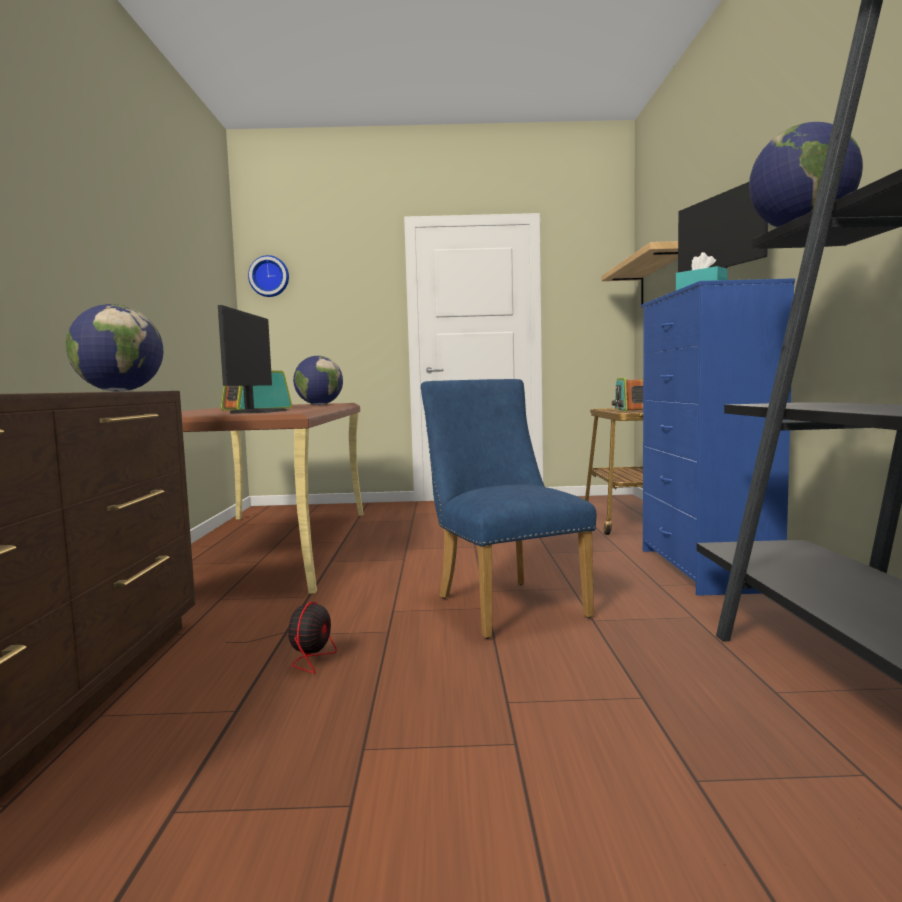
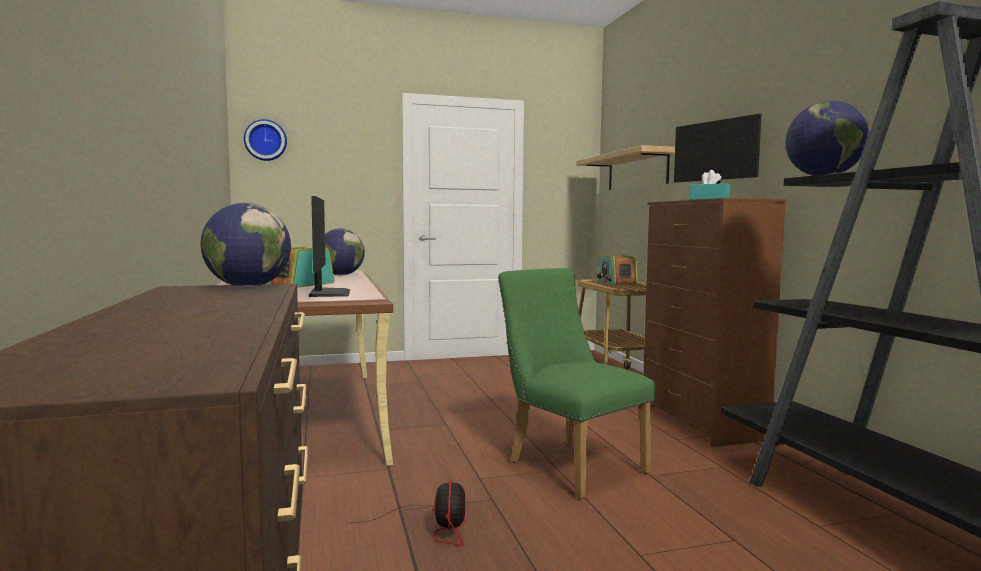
camera: 15 degrees left, 0 degrees up
blue chair [421,379,596,639] -> green chair [498,268,656,499]
blue dresser [641,278,795,596] -> brown dresser [643,198,786,447]

